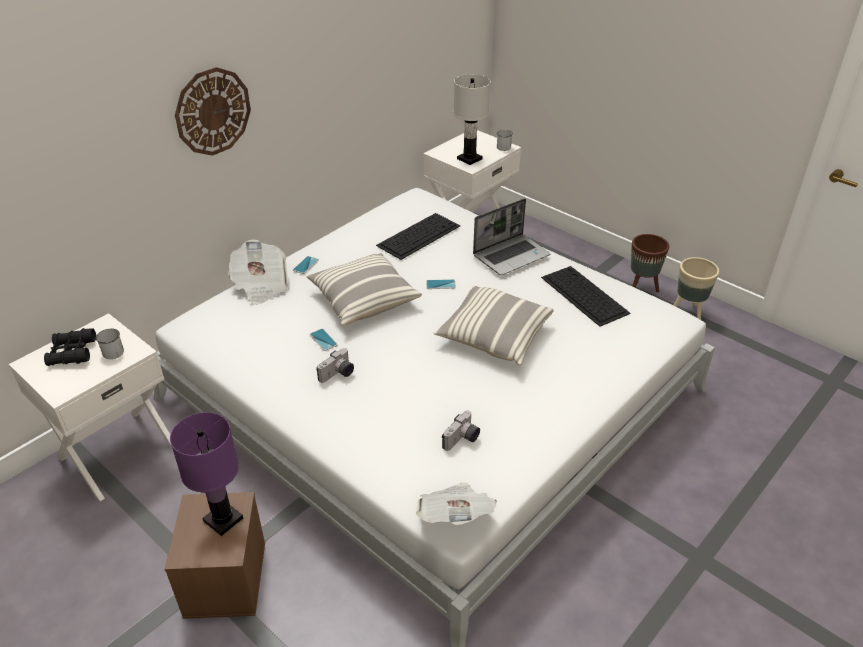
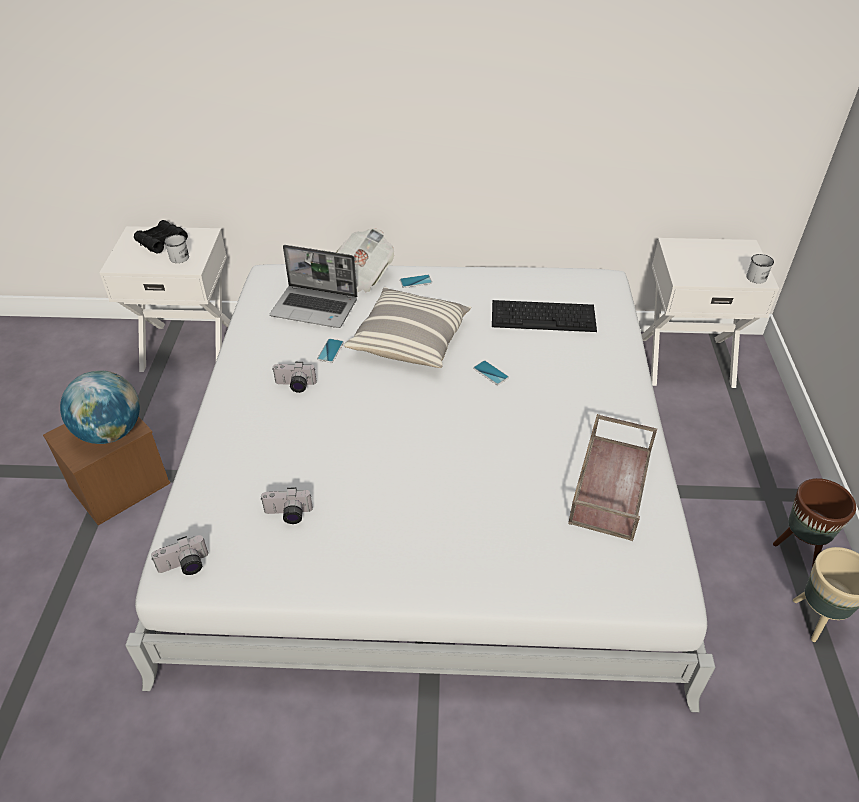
camera: 50 degrees right, 5 degrees up
purple table lamp [170,412,243,536] -> globe [60,370,140,444]
wall clock [175,67,251,156] -> none
newspaper [416,483,498,525] -> camera [151,535,208,575]
pillow [434,285,554,365] -> none
white table lamp [453,74,491,165] -> none
laptop [473,198,550,275] -> laptop moved to [270,245,357,328]
keyboard [541,266,631,327] -> brown tray [568,414,657,541]

